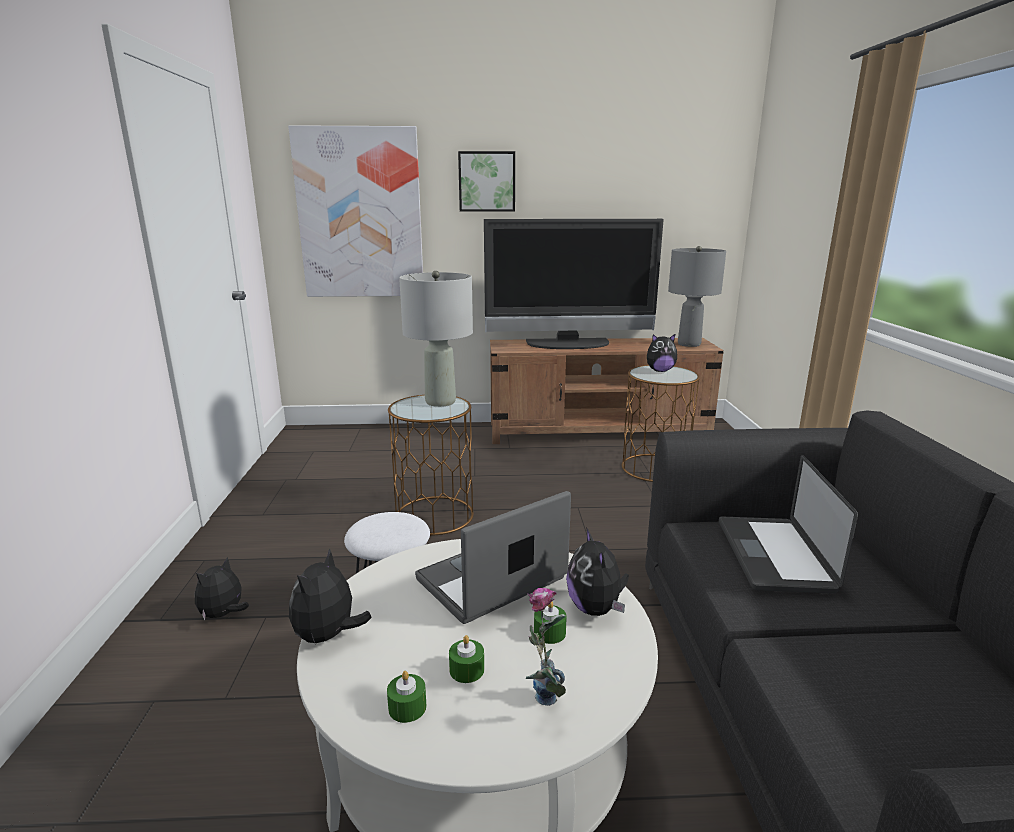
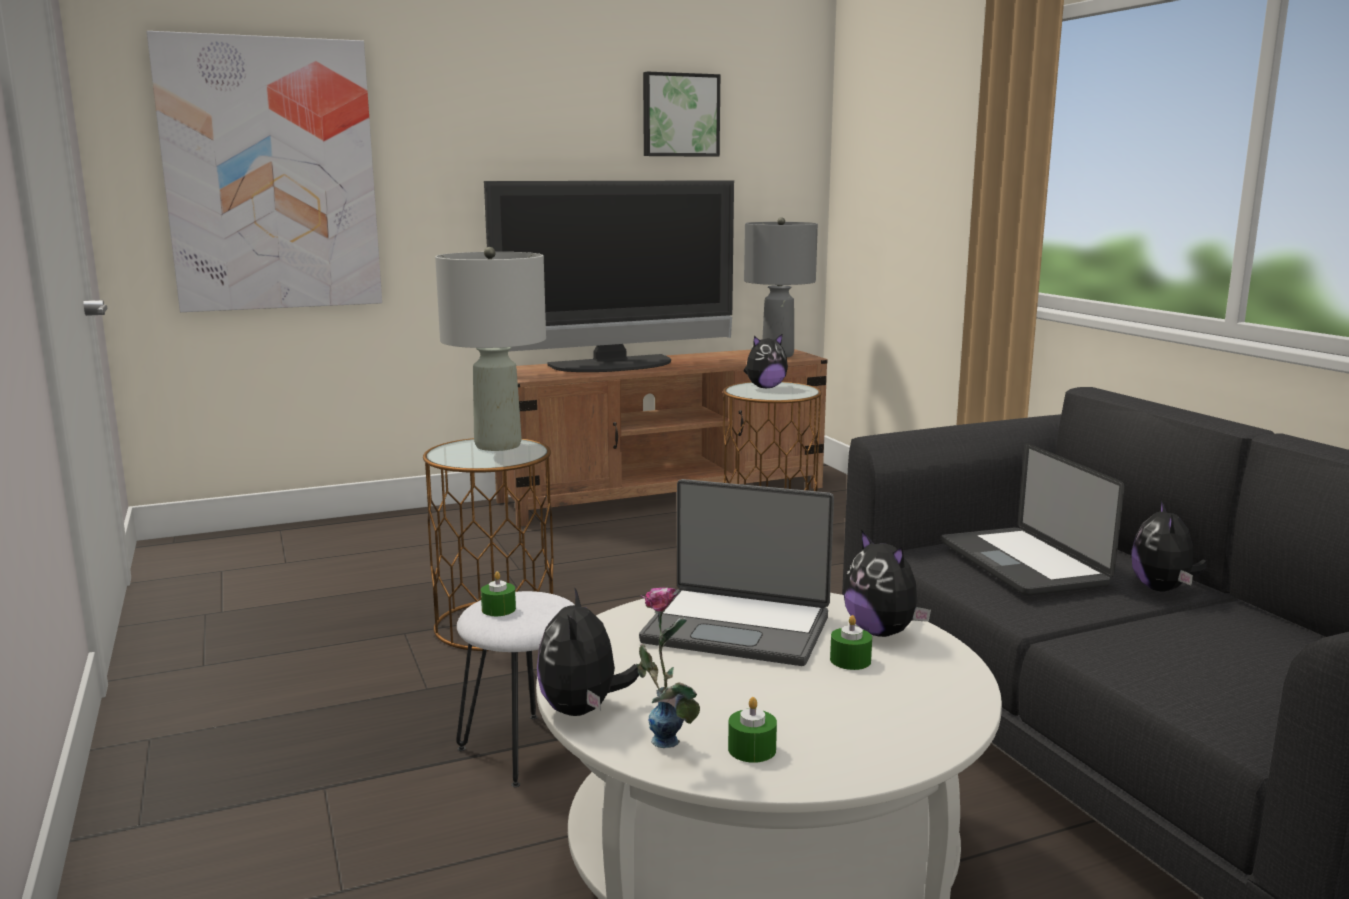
camera: 20 degrees left, 5 degrees down
plush toy [195,557,249,620] -> plush toy moved to [1131,499,1207,591]
laptop [415,491,571,624] -> laptop turned 105 degrees counterclockwise [639,479,834,666]
green candle [449,635,484,683] -> green candle moved to [481,571,516,616]
picture [458,151,515,212] -> picture moved to [643,72,720,157]
vase [526,588,566,706] -> vase moved to [637,588,700,748]

